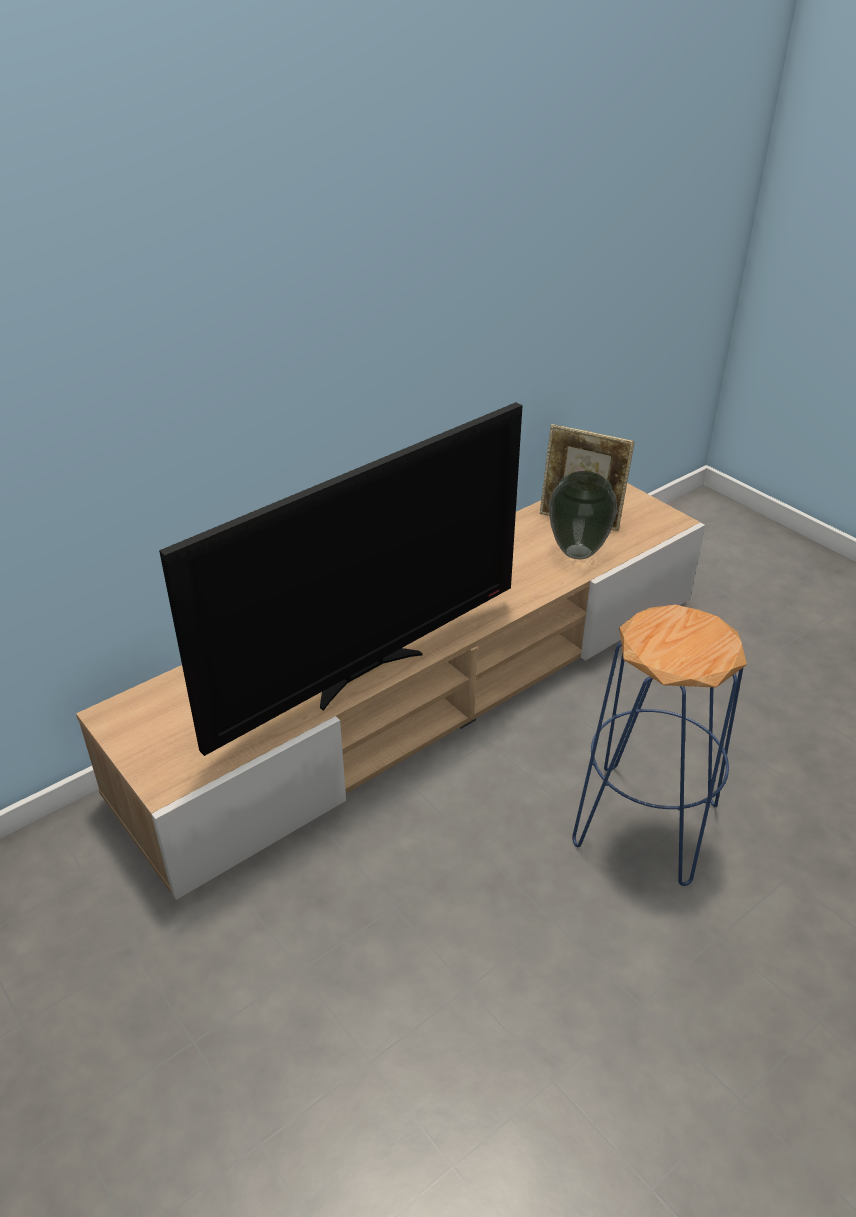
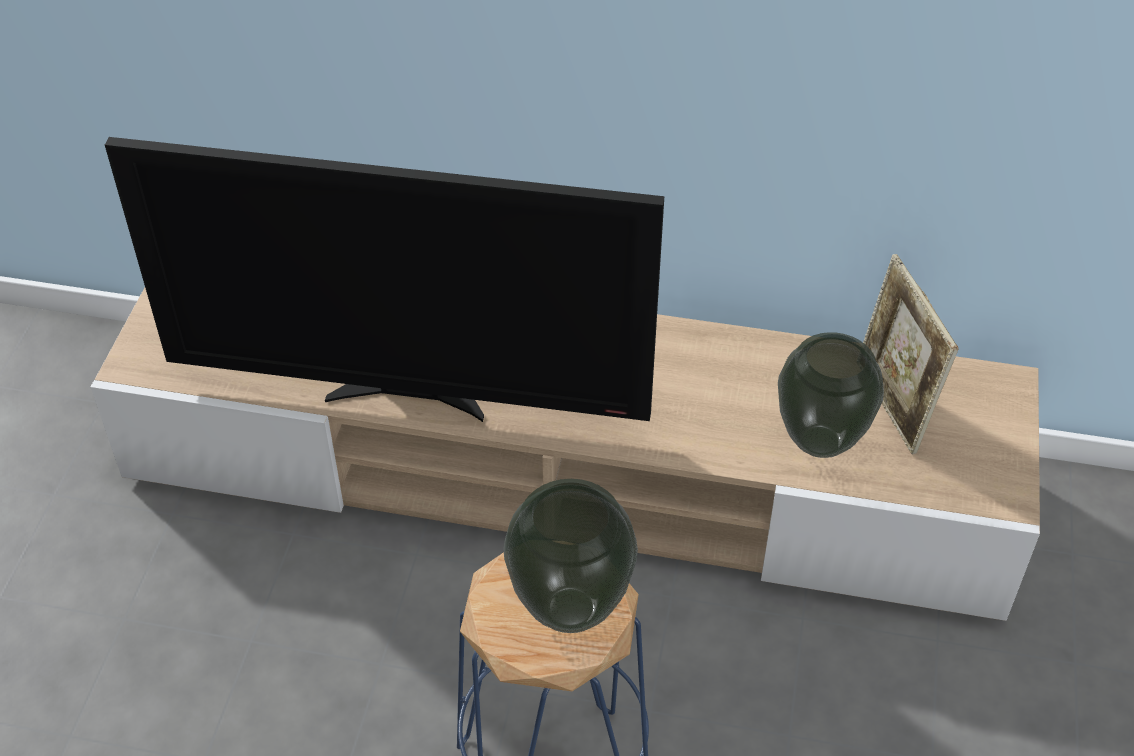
camera: 50 degrees right, 10 degrees up
none -> vase [503,479,638,633]

